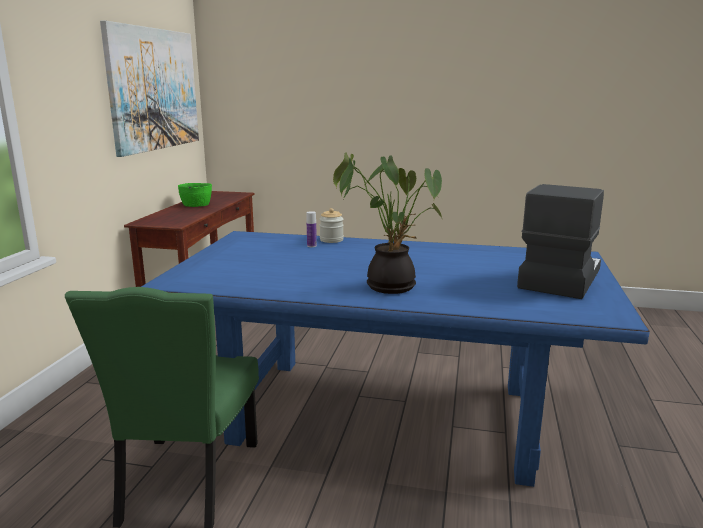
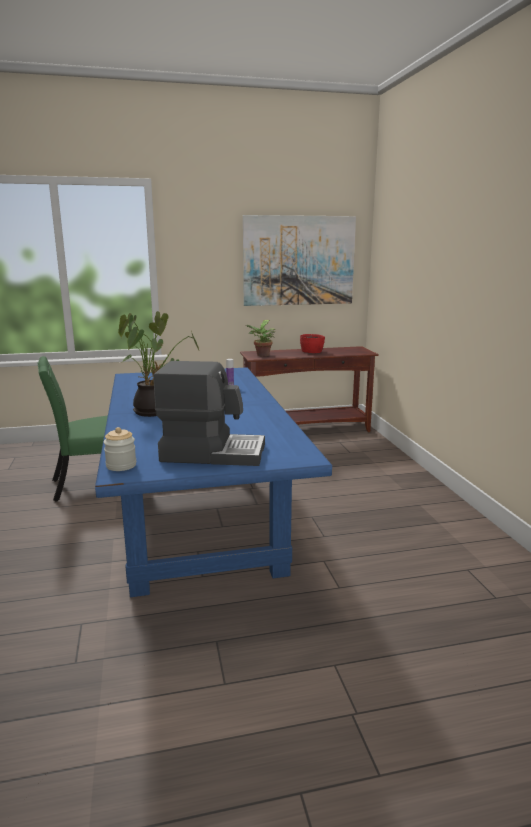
camera: 65 degrees right, 0 degrees up
green bowl [178,183,212,207] -> red bowl [300,334,325,353]
jar [319,208,344,243] -> jar moved to [104,427,136,471]
none -> potted plant [245,320,276,356]

